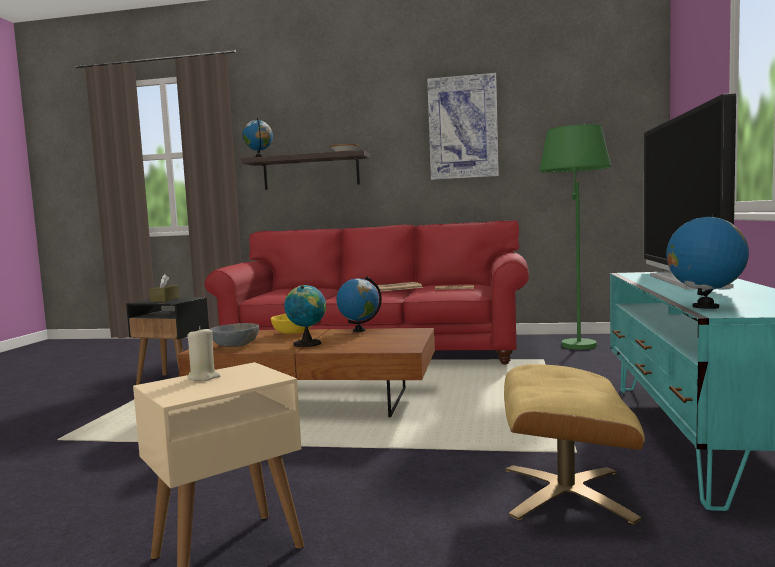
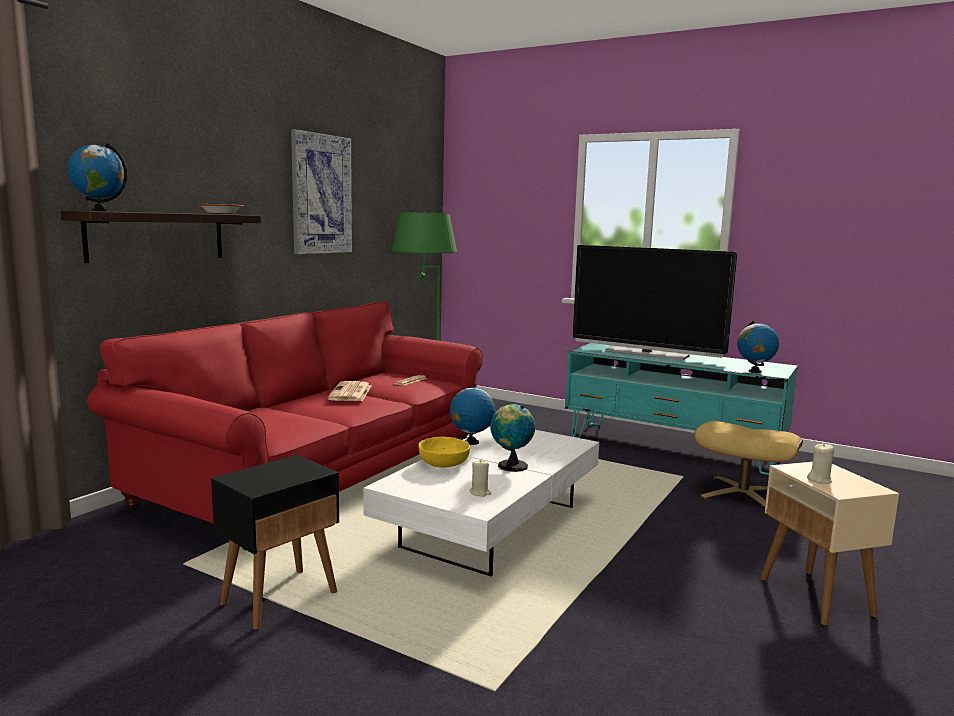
camera: 70 degrees left, 5 degrees up
brown tissue box [149,274,180,302] -> none
brown coffee table [178,328,435,417] -> white coffee table [363,426,599,576]
grey bowl [210,323,259,347] -> beige candle [469,460,491,497]

